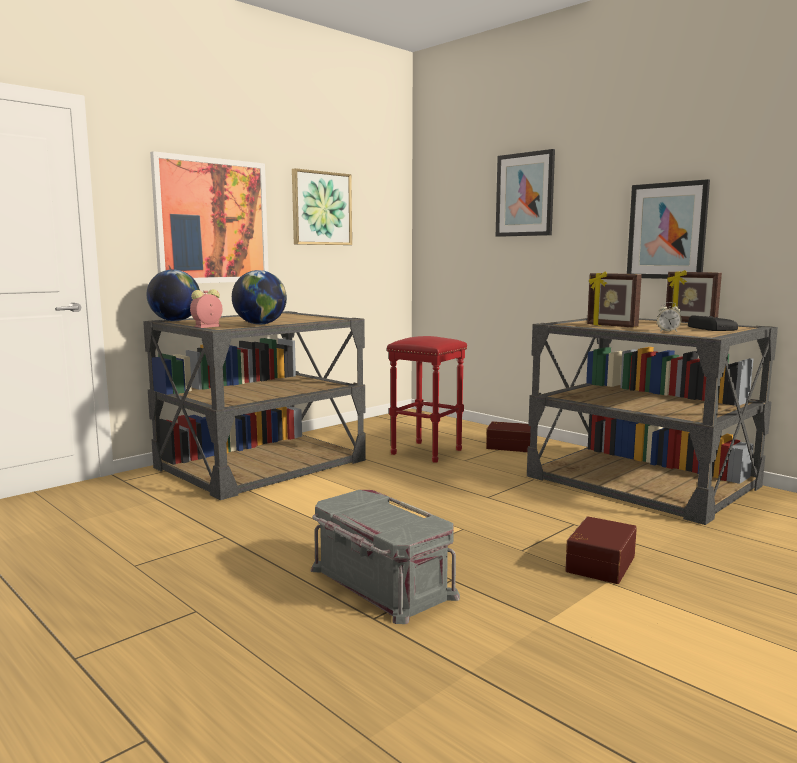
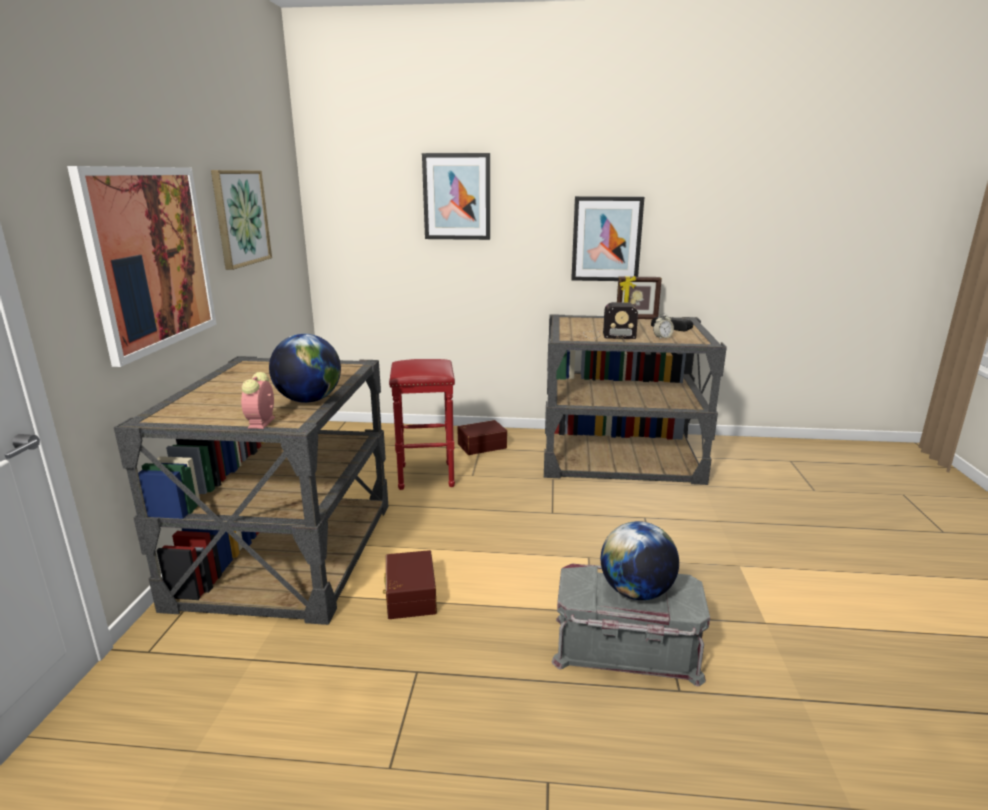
camera: 40 degrees left, 10 degrees up
globe [147,269,200,321] -> globe moved to [601,521,679,600]
brown storage box [565,516,637,584] -> brown storage box moved to [383,550,437,619]
picture frame [587,271,642,328] -> radio [583,302,638,339]

